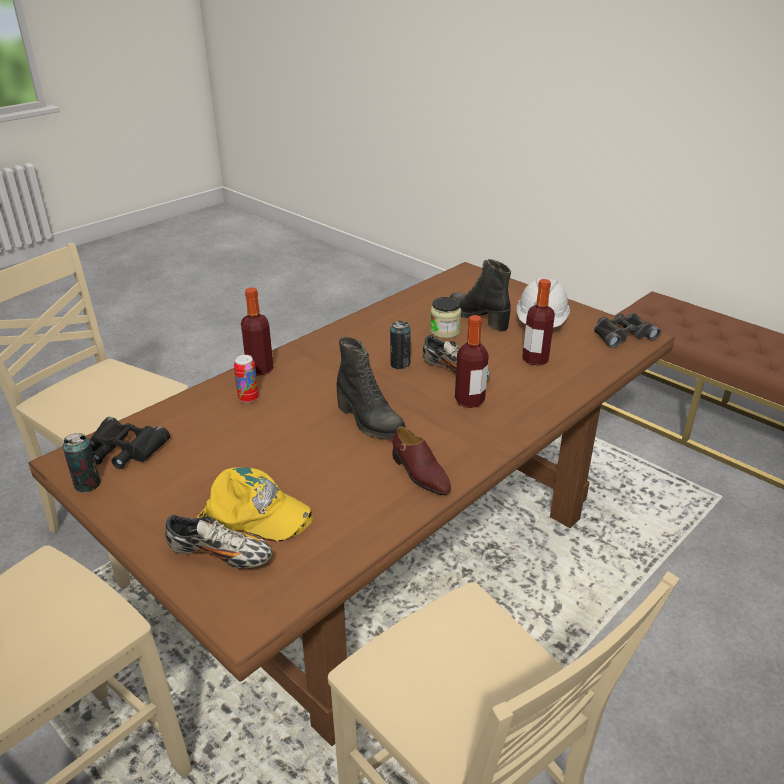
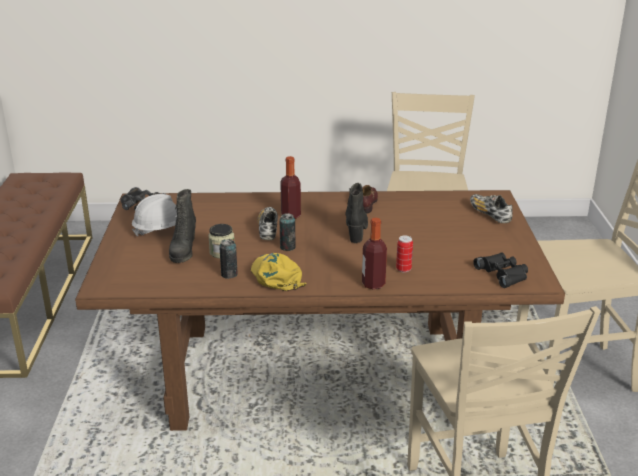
camera: 135 degrees left, 5 degrees down
can [63,433,101,492] -> can moved to [219,239,238,279]
yellow cap [197,467,313,542] -> yellow cap moved to [251,253,307,291]
bottle [522,279,555,366] -> none

